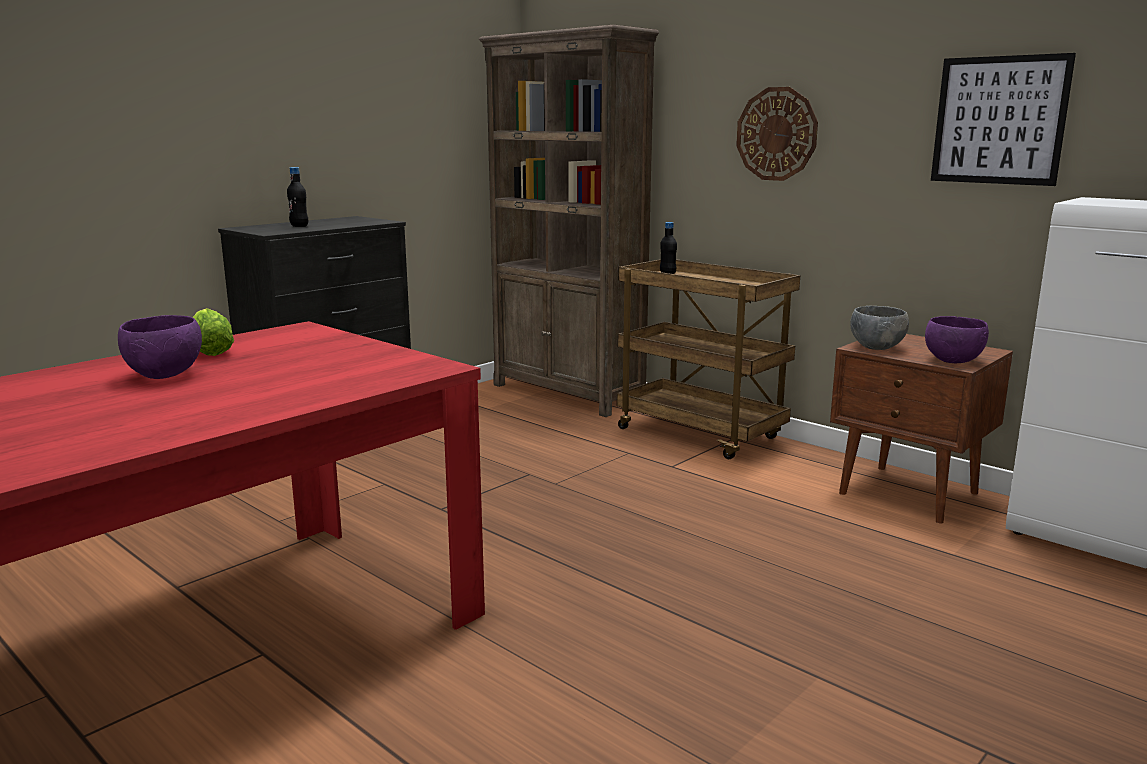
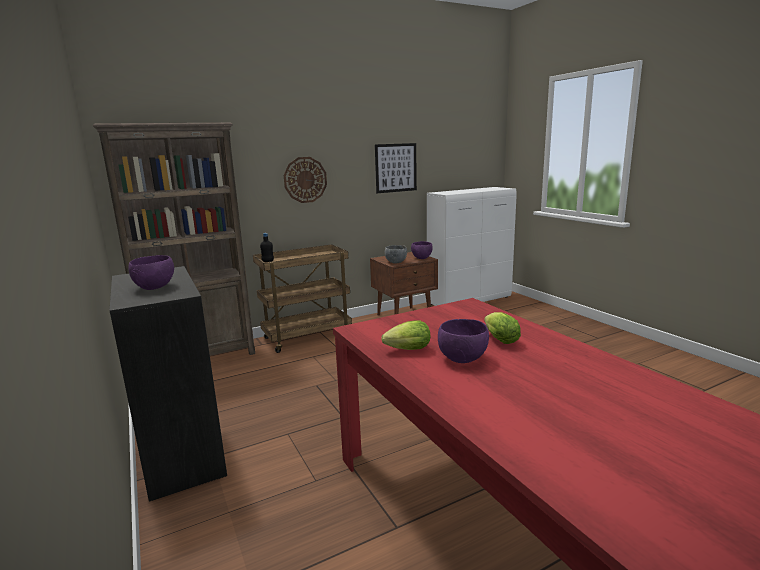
camera: 70 degrees left, 0 degrees up
black bottle [287,167,308,227] -> purple bowl [128,255,174,290]
none -> lettuce [484,312,521,344]

